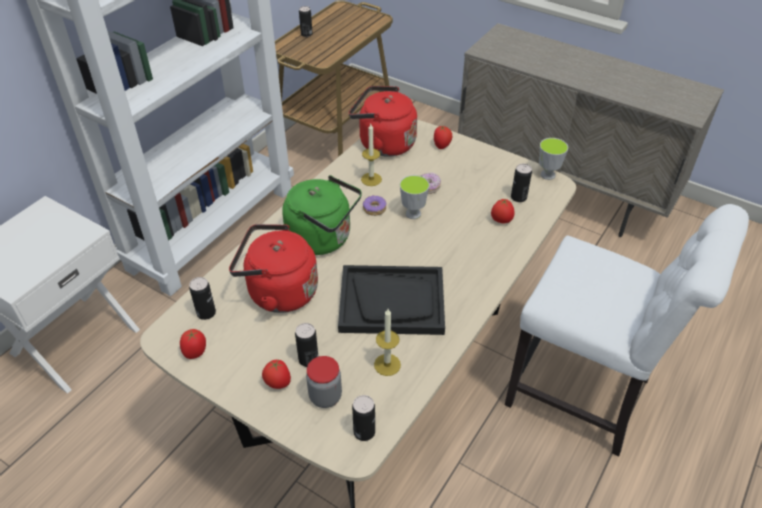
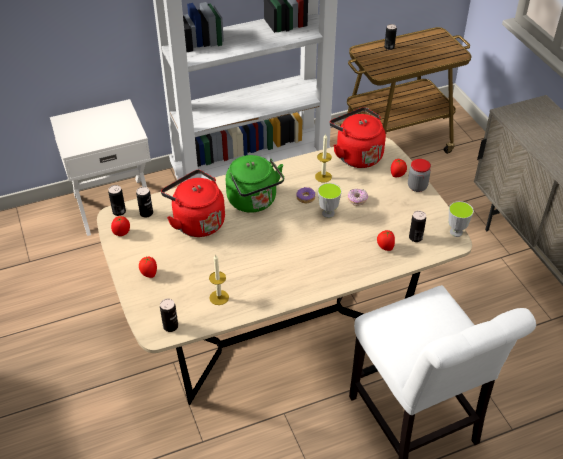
camera: 35 degrees right, 0 degrees up
can [295,323,318,367] -> can moved to [108,185,126,216]
jar [306,356,342,408] -> jar moved to [408,159,431,192]
black tray [338,265,445,335] -> none

